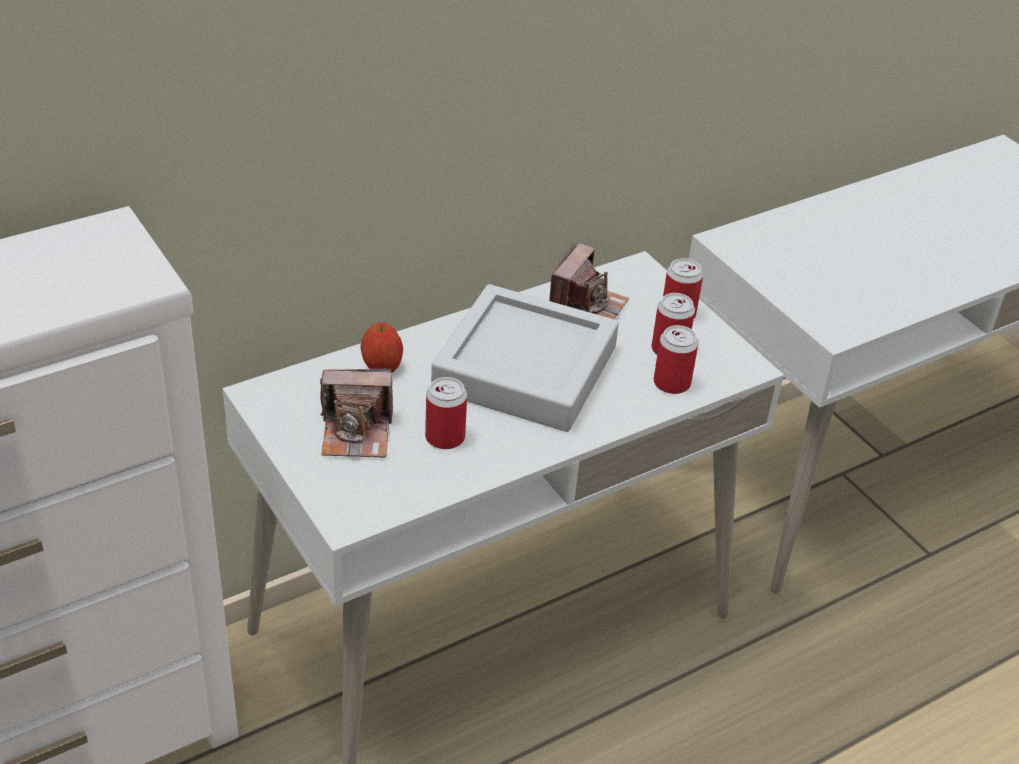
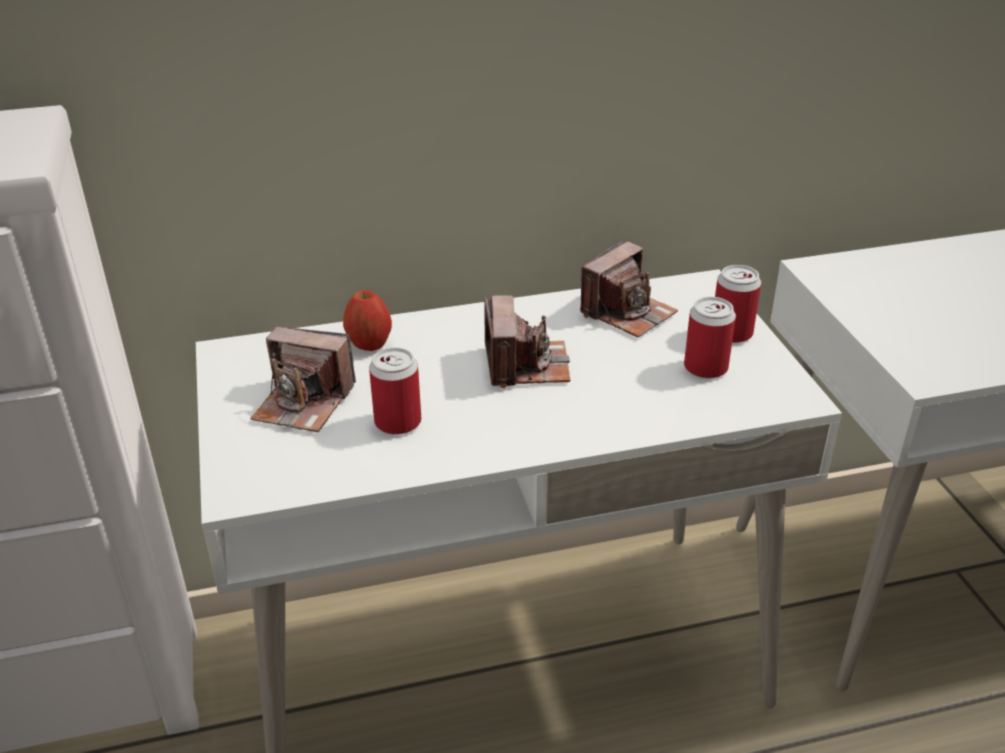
camera: 20 degrees right, 5 degrees down
grey tray [431,284,619,432] -> camera [484,295,570,389]
can [653,325,698,394] -> none

